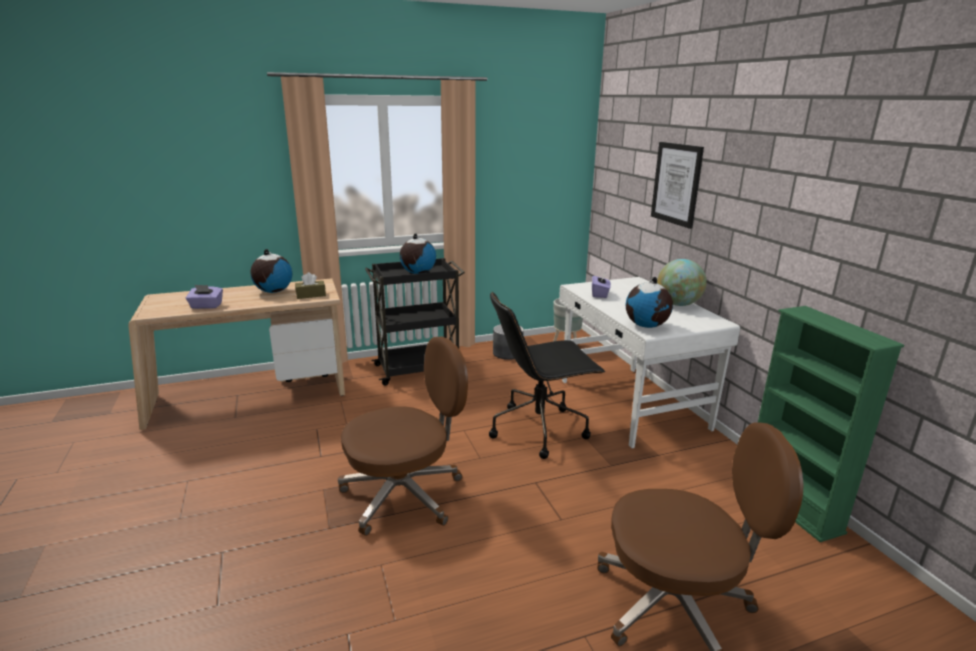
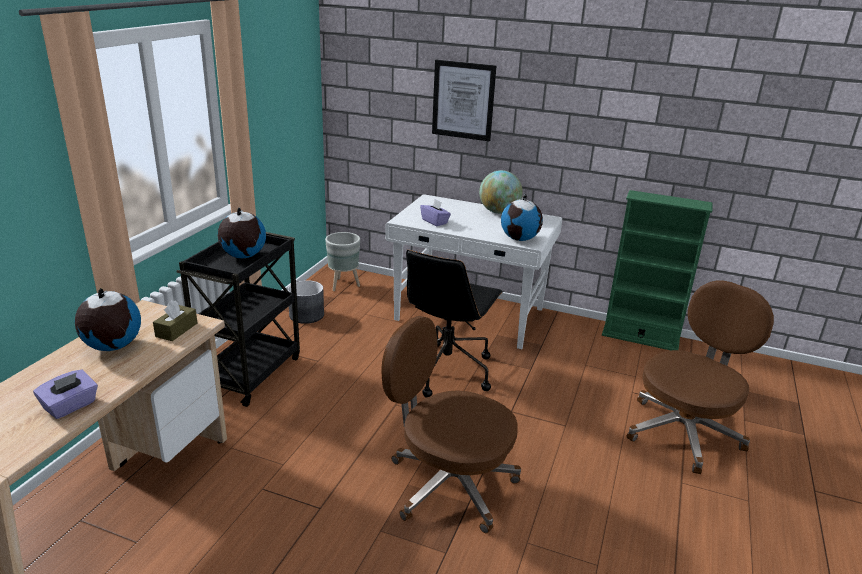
camera: 50 degrees left, 5 degrees up
brown office chair [338,337,468,536] -> brown office chair turned 75 degrees counterclockwise [381,316,521,534]

